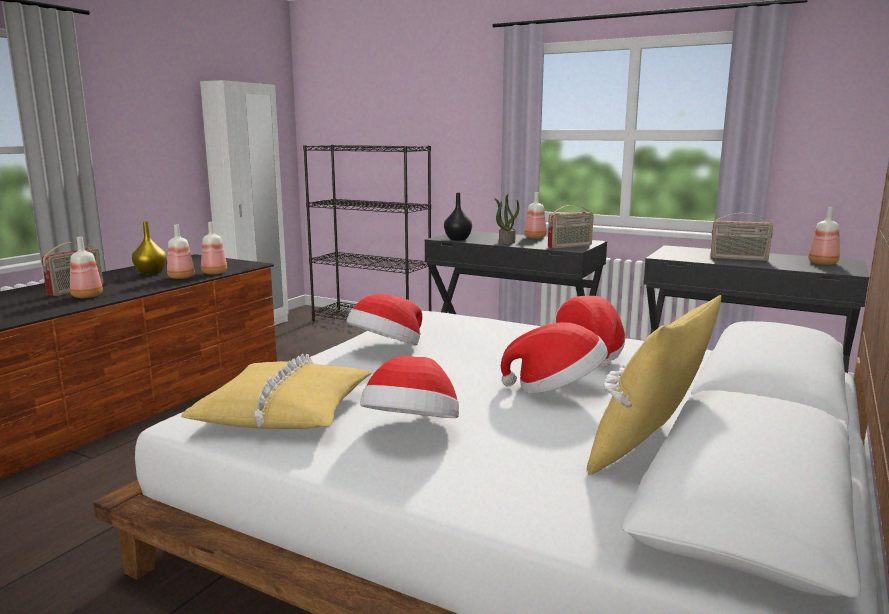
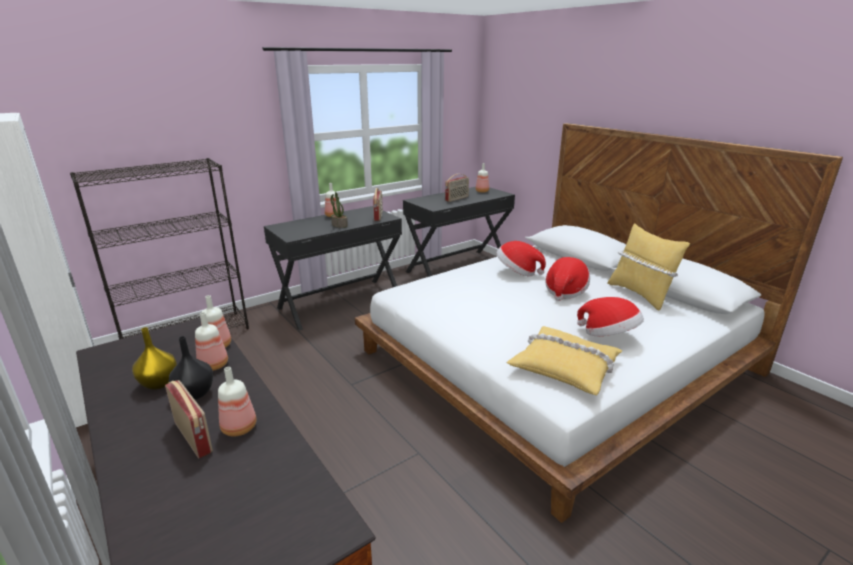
camera: 65 degrees left, 10 degrees up
hat [346,294,422,345] -> none
black vase [444,193,472,241] -> black vase moved to [169,336,213,400]

